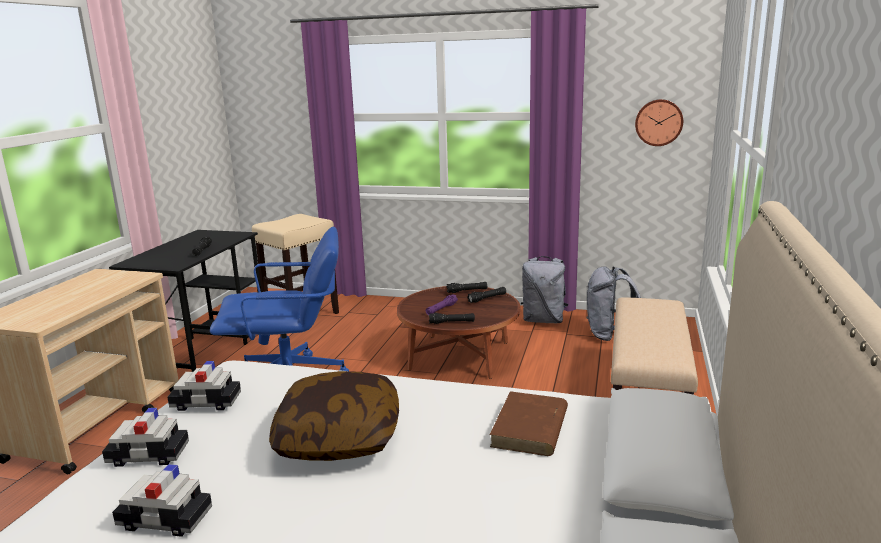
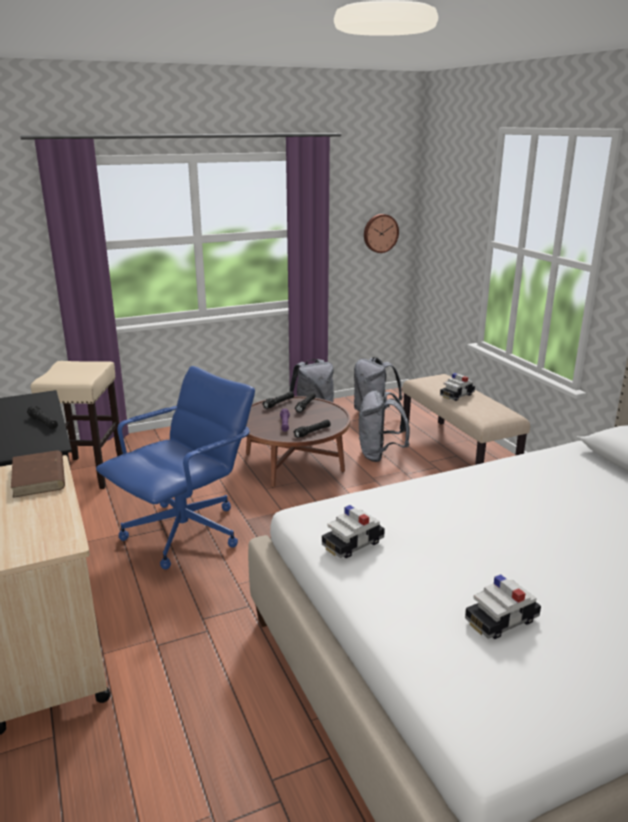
camera: 40 degrees left, 5 degrees up
toy car [102,408,189,467] -> toy car moved to [440,373,475,401]
pillow [269,371,399,461] -> none
brown book [490,391,568,456] -> brown book moved to [11,451,65,498]
none -> grey backpack [359,390,410,462]

